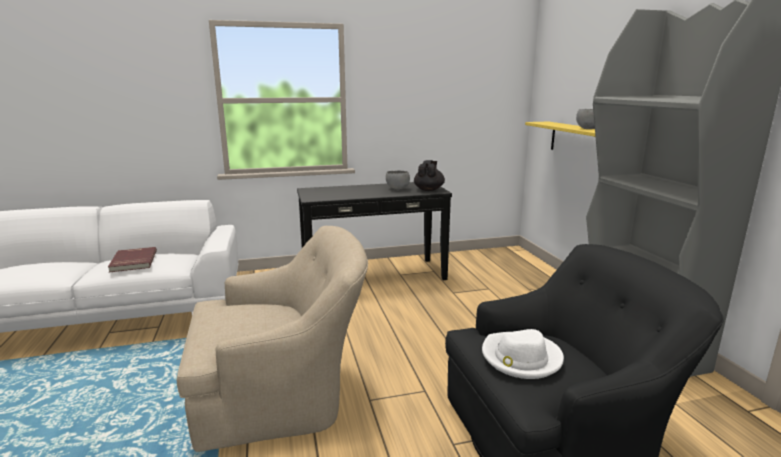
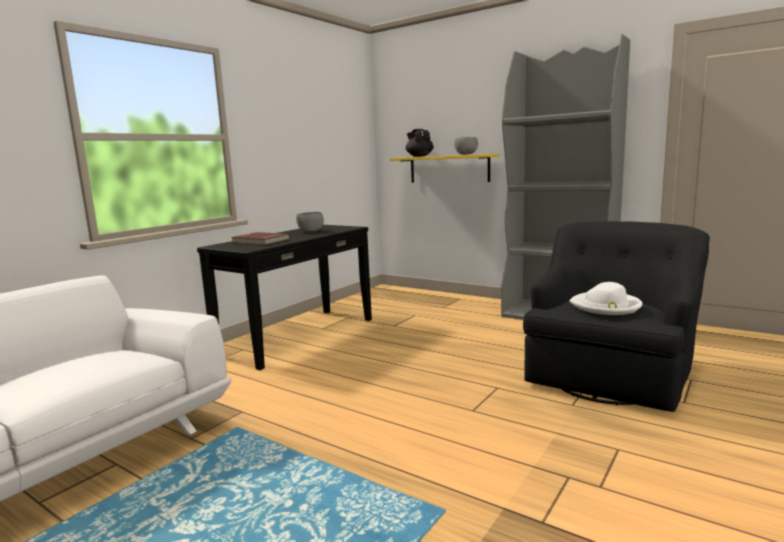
camera: 40 degrees left, 5 degrees down
red book [108,247,157,272] -> red book moved to [231,232,290,245]
beige armchair [177,226,368,452] -> none
black teapot [414,160,445,191] -> black teapot moved to [406,129,434,157]

